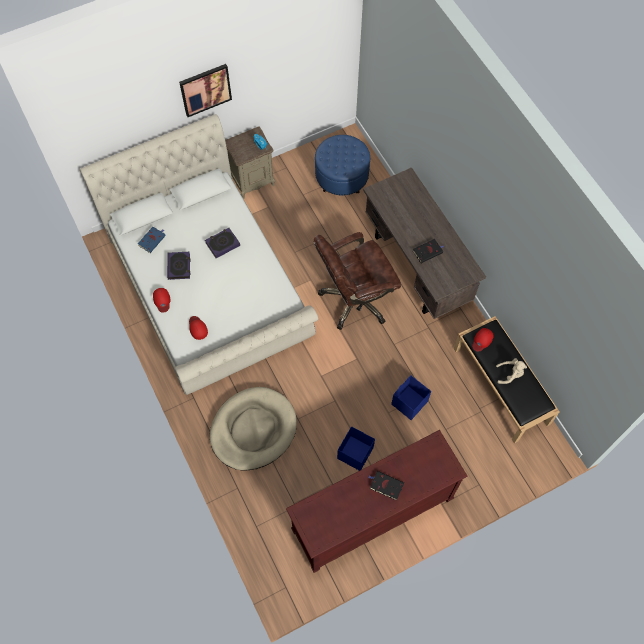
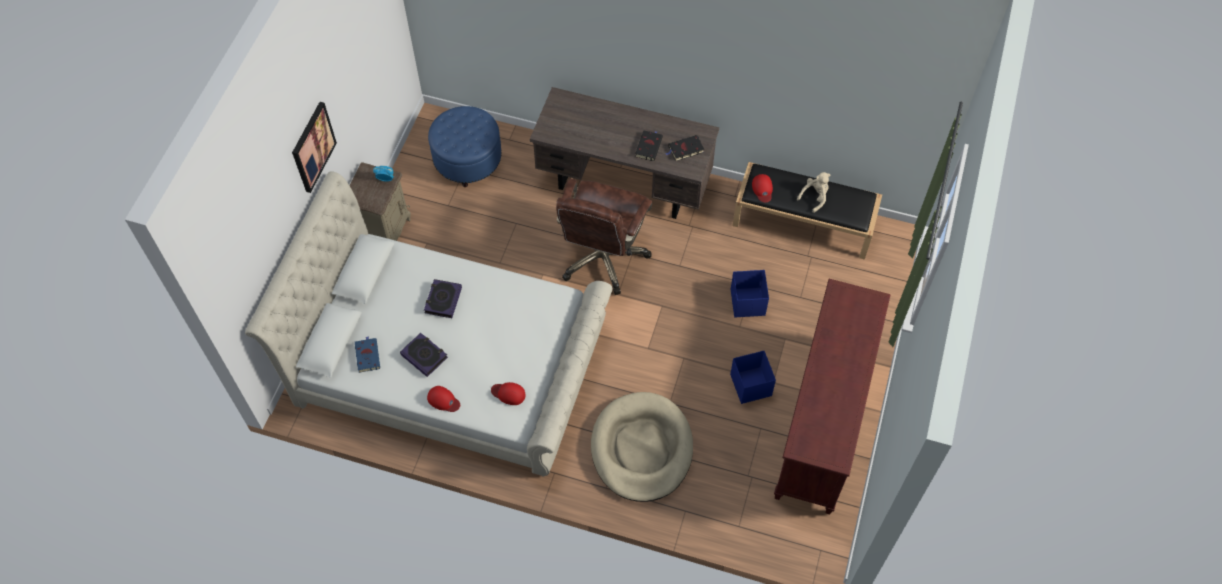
camera: 45 degrees left, 5 degrees down
black book [368,471,404,501] -> black book moved to [665,135,704,161]

